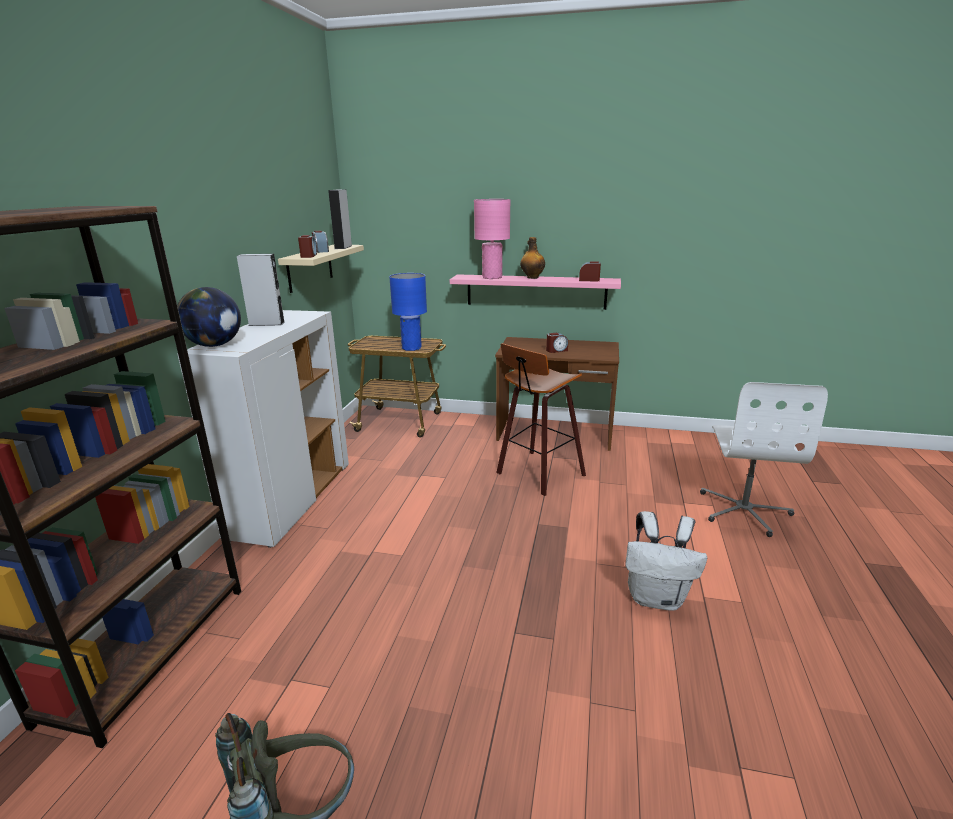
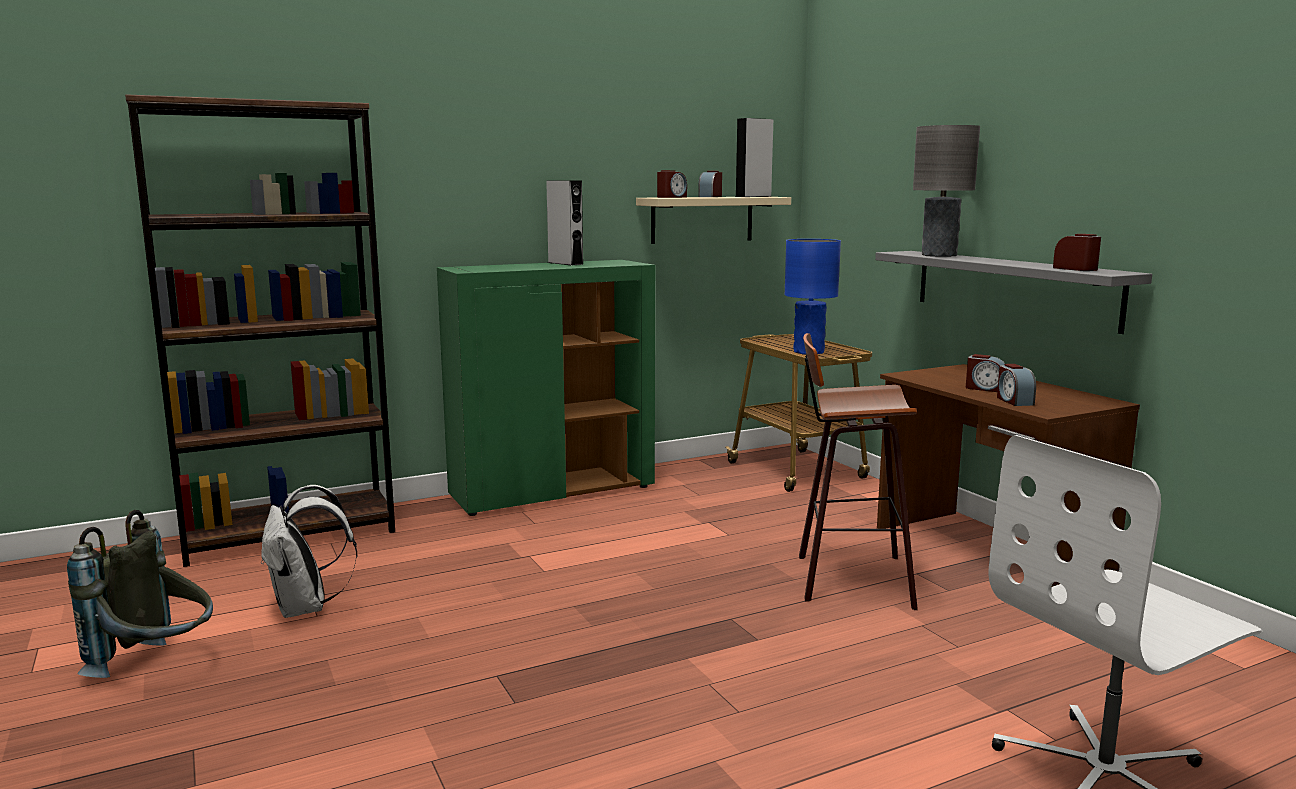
camera: 50 degrees right, 10 degrees down
globe [177,287,241,347] -> none
white cabinet [177,310,349,548] -> green cabinet [437,260,655,516]
pink shelf [450,274,621,310] -> grey shelf [875,251,1152,334]
pink table lamp [474,199,510,279] -> grey table lamp [913,125,980,257]
bottle [520,237,545,279] -> none
white backpack [625,511,707,611] -> white backpack moved to [261,485,357,618]
none -> alarm clock [997,364,1036,406]

